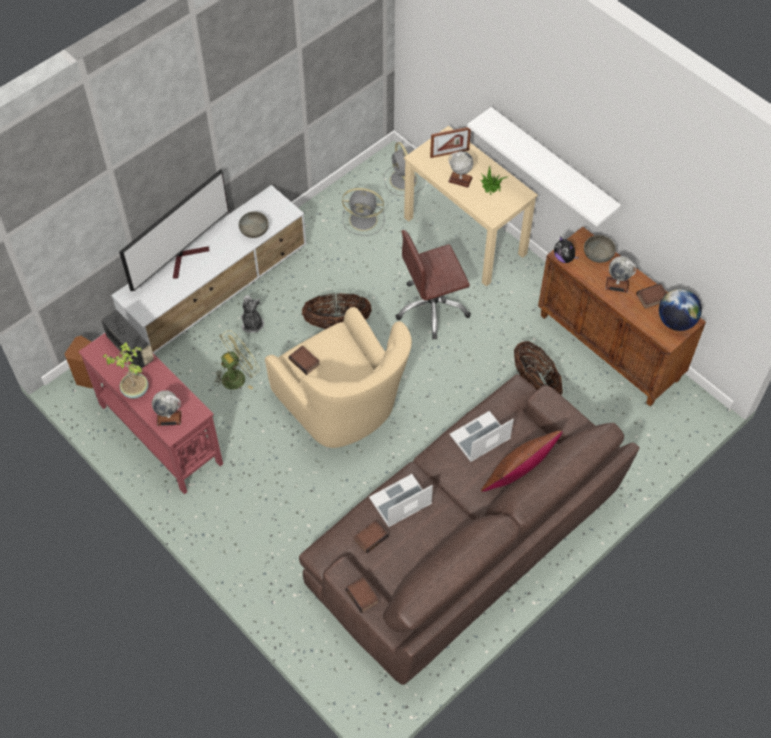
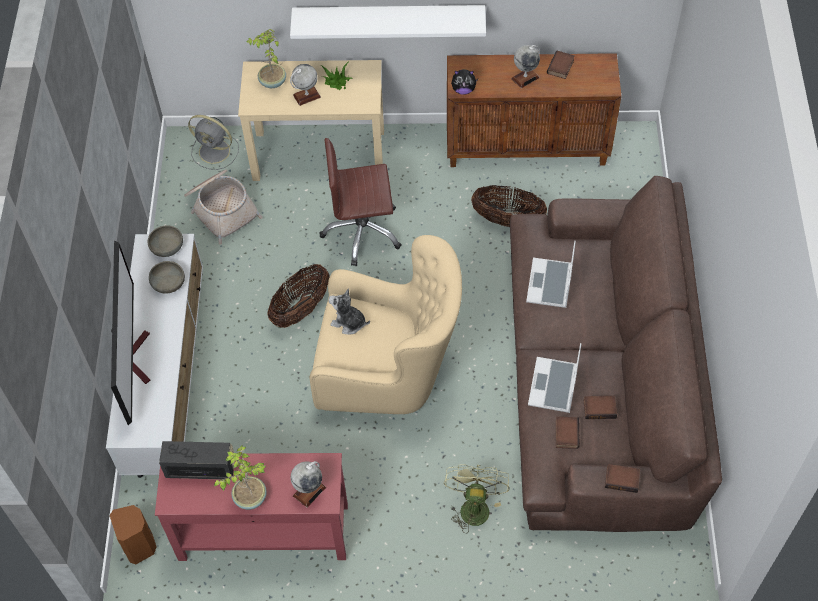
camera: 45 degrees left, 0 degrees up
green fan [215,330,260,390] -> green fan moved to [444,464,510,533]
plush toy [241,295,264,333] -> plush toy moved to [329,289,370,334]
book [289,345,320,375] -> book moved to [584,396,617,419]
grey fan [342,188,385,236] -> basket [184,169,263,245]
brown office chair [396,230,471,339] -> brown office chair turned 60 degrees clockwise [319,138,402,266]
picture frame [430,127,471,158] -> potted plant [246,29,286,88]
brown pillow [481,430,563,492] -> none
grey bowl [584,235,616,263] -> grey bowl moved to [148,225,183,257]
globe [659,289,702,331] -> none

